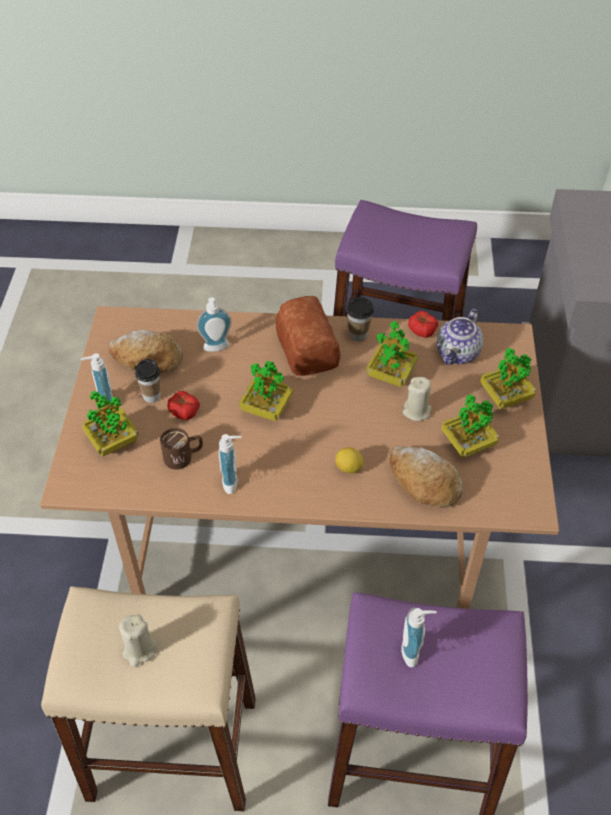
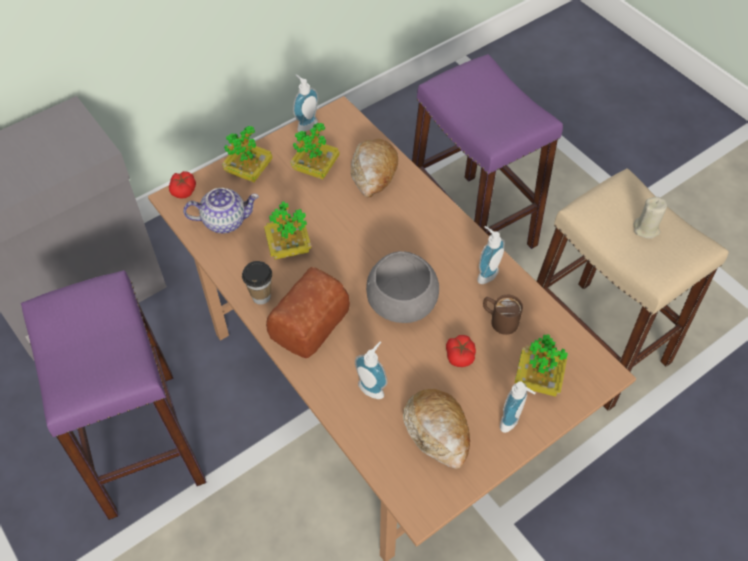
camera: 130 degrees left, 5 degrees up
cup [135,359,161,403] -> none
potted plant [239,361,293,421] -> grey bowl [366,251,439,323]
lemon [335,447,364,473] -> none
soap dispenser [401,607,437,668] -> soap dispenser moved to [293,74,318,132]
beige candle [403,377,432,421] -> none
tomato [408,311,438,338] -> tomato moved to [169,171,196,199]

